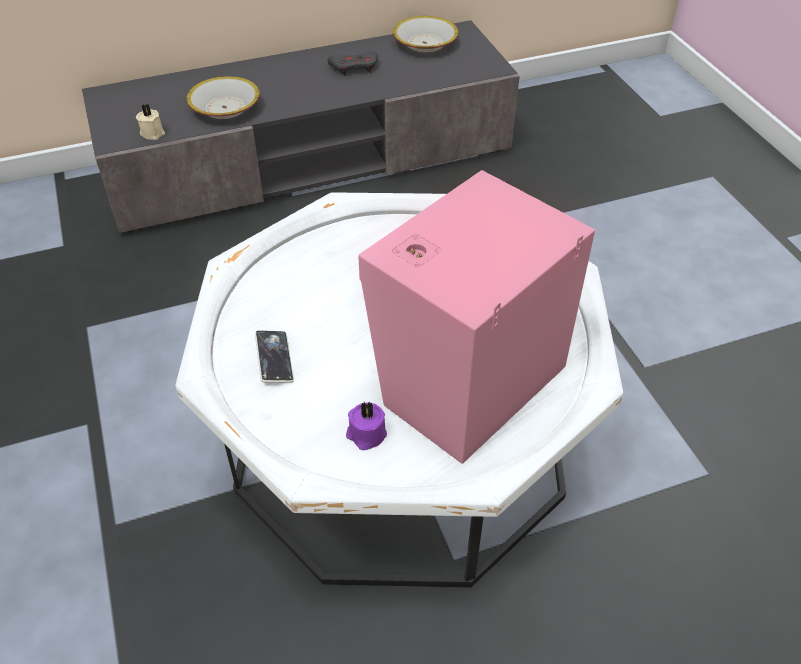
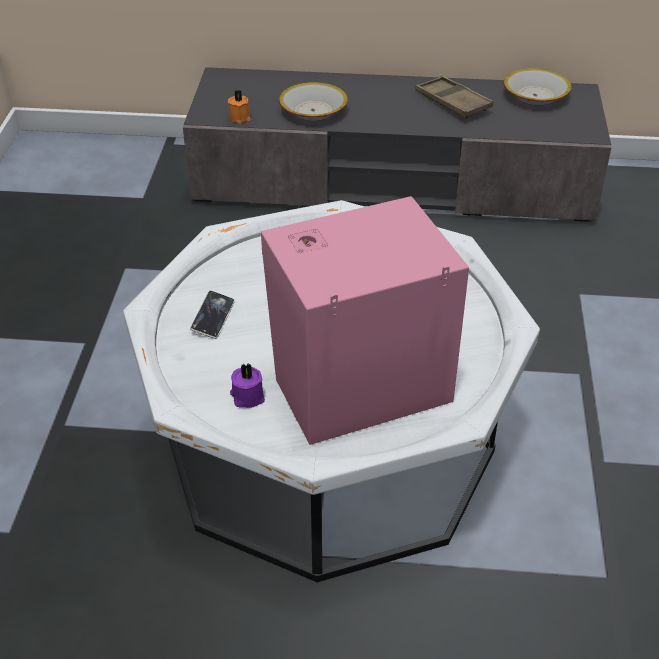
camera: 25 degrees right, 5 degrees down
beige candle [136,103,165,140] -> orange candle [228,90,251,124]
grey game controller [328,51,378,76] -> brown tray [415,76,493,118]

